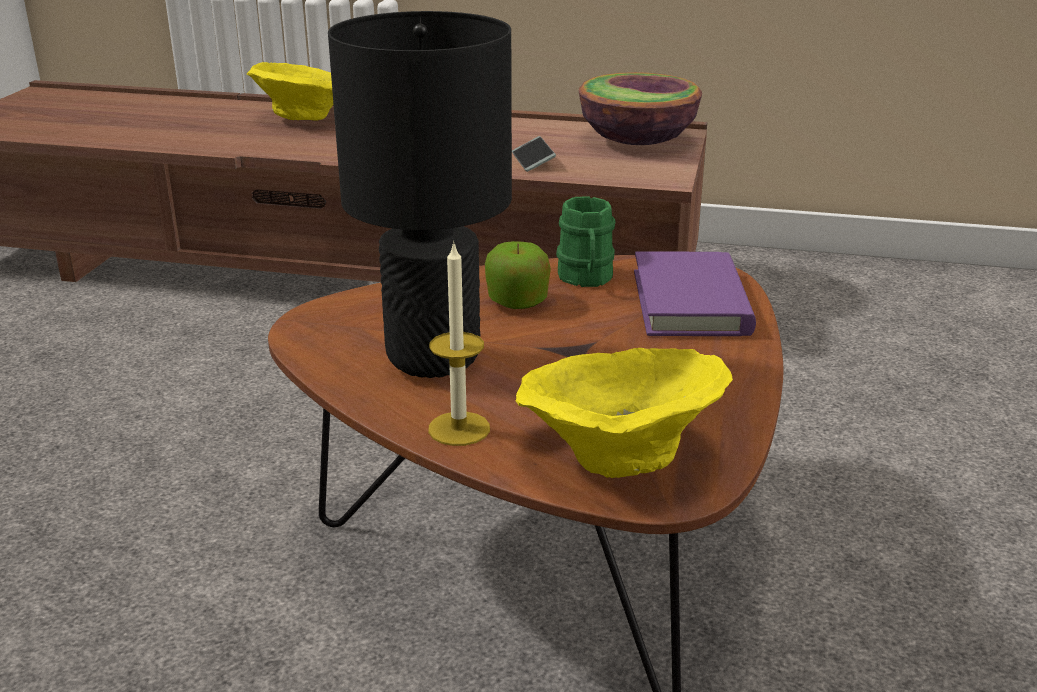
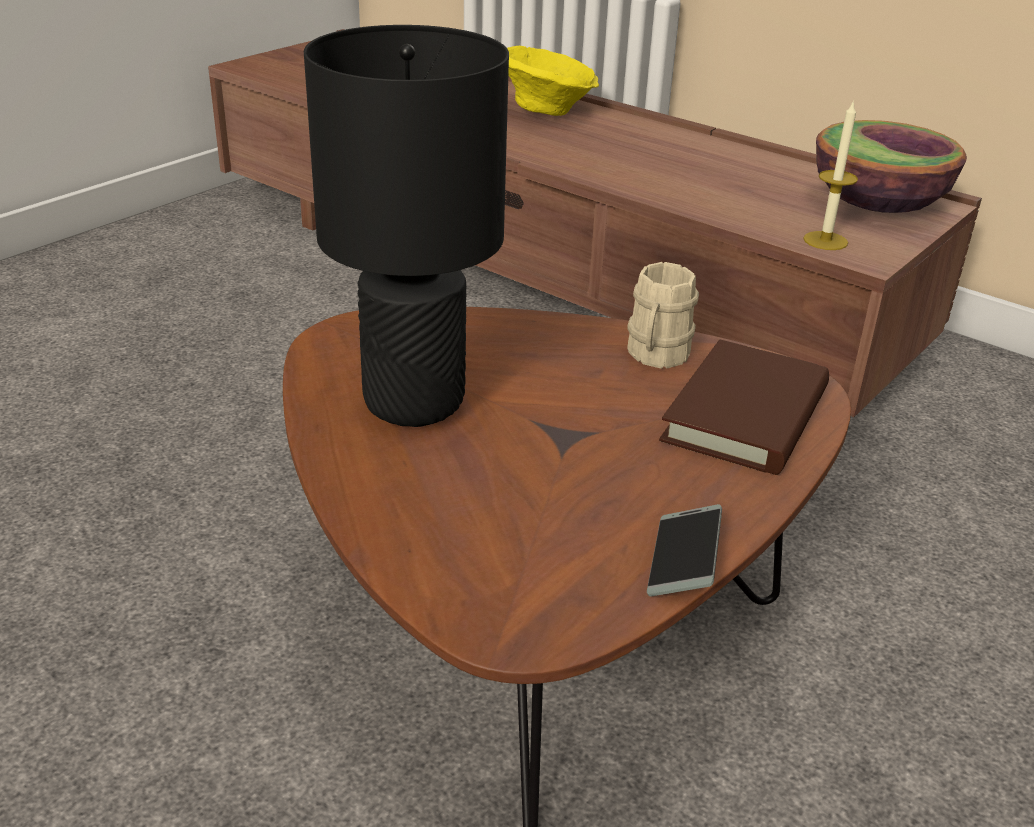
camera: 25 degrees right, 5 degrees up
candle [428,241,490,446] -> candle moved to [803,100,858,250]
apple [485,241,551,309] -> none
phone [512,136,556,172] -> phone moved to [647,504,722,596]
yellow bowl [516,348,733,478] -> none
green mug [556,196,615,287] -> beige mug [627,262,699,369]
purple book [634,251,756,336] -> brown book [659,340,829,475]

